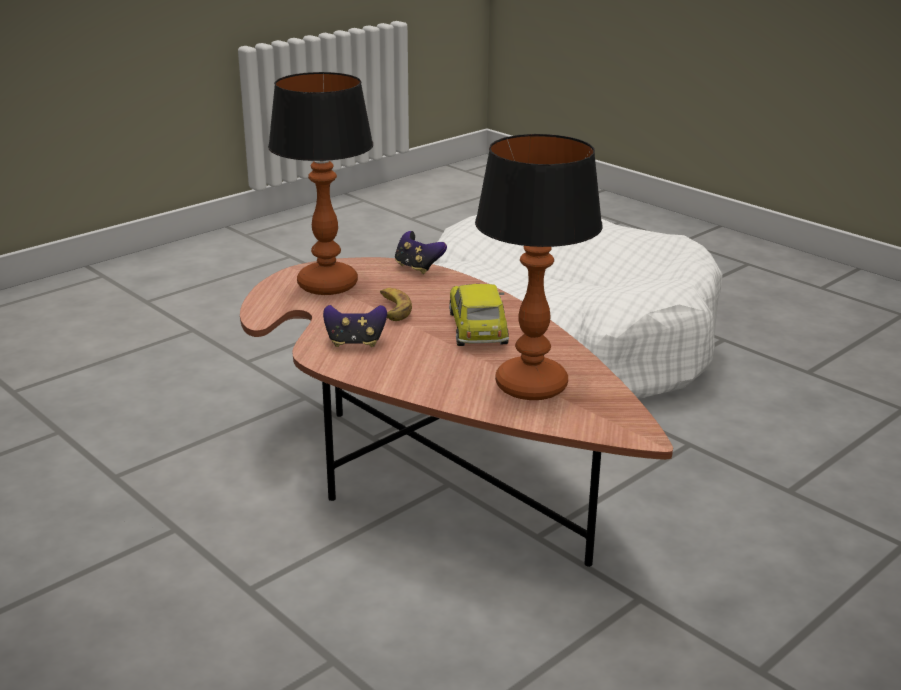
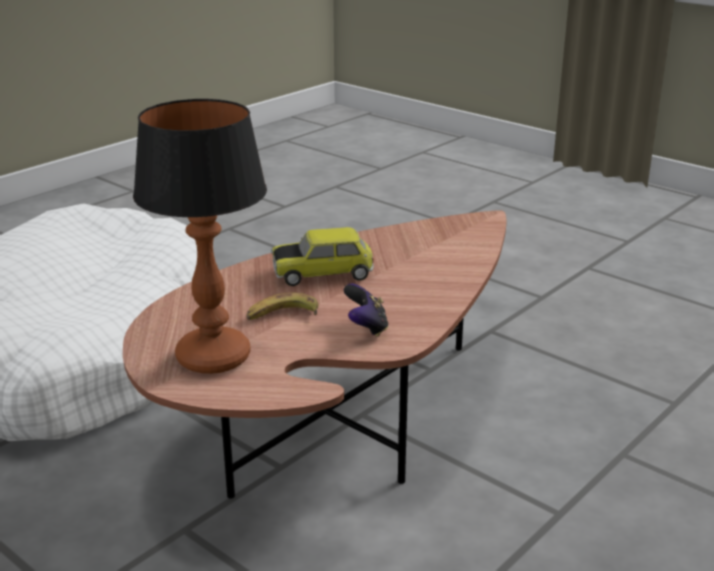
camera: 95 degrees left, 0 degrees up
game controller [395,231,447,274] -> none
table lamp [475,134,603,400] -> none

